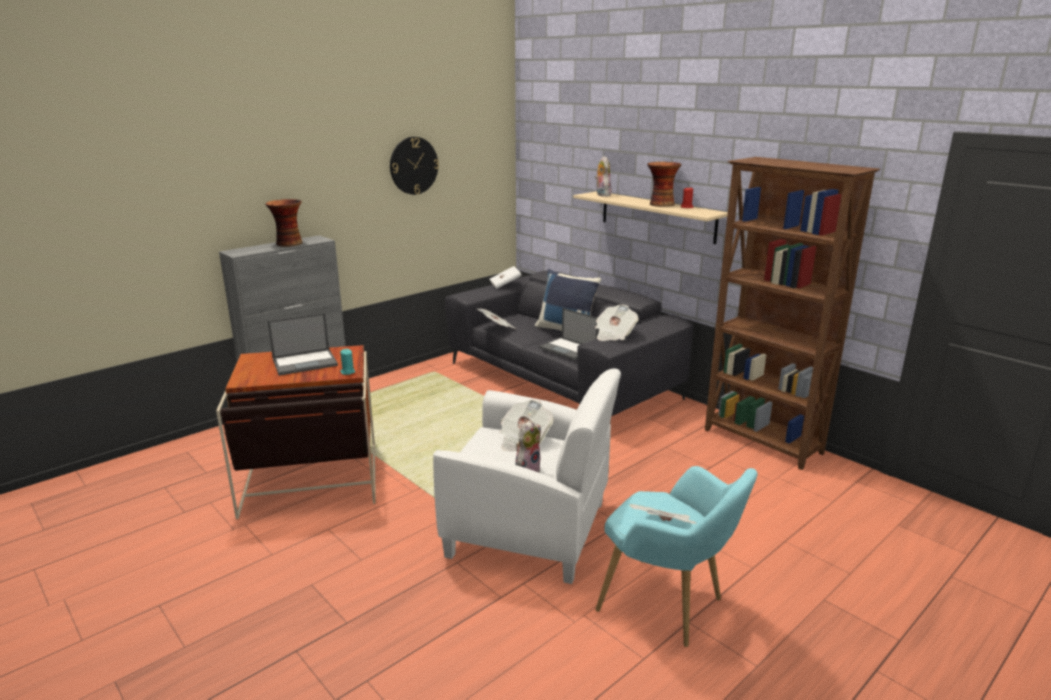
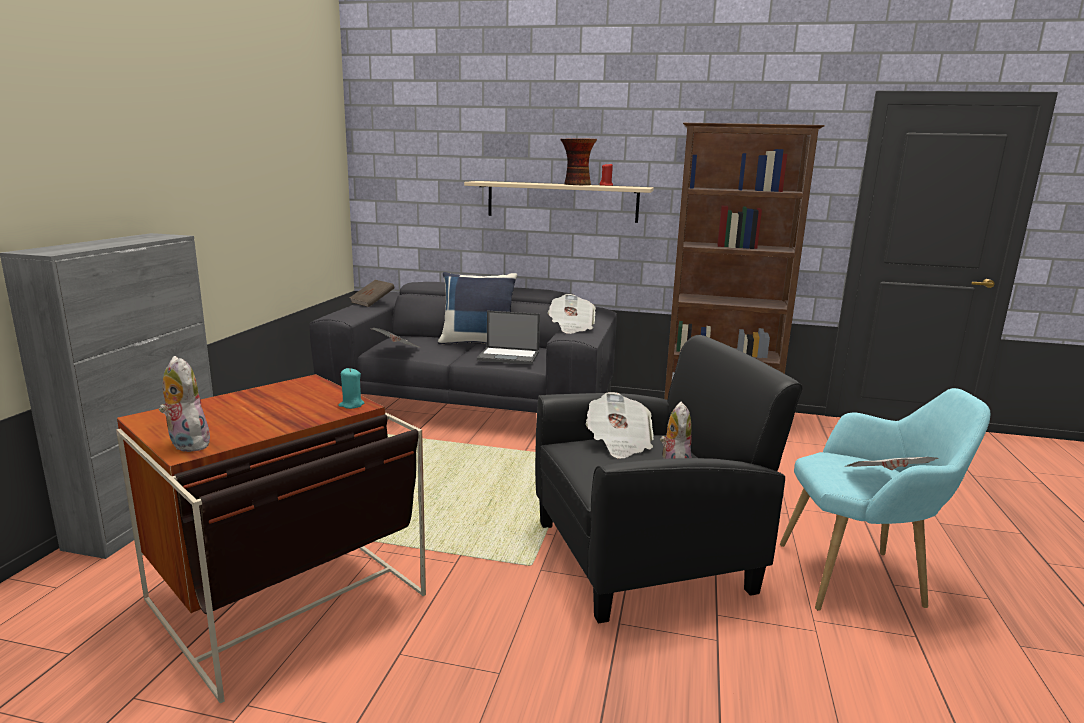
camera: 35 degrees left, 5 degrees down
vase [265,199,303,247] -> none
laptop [267,313,338,376] -> none
wall clock [390,137,439,195] -> none
white armchair [433,369,621,584] -> black armchair [535,335,803,623]
white book [490,266,522,289] -> brown book [350,280,395,307]
plush toy [595,156,611,197] -> plush toy moved to [159,356,210,452]

